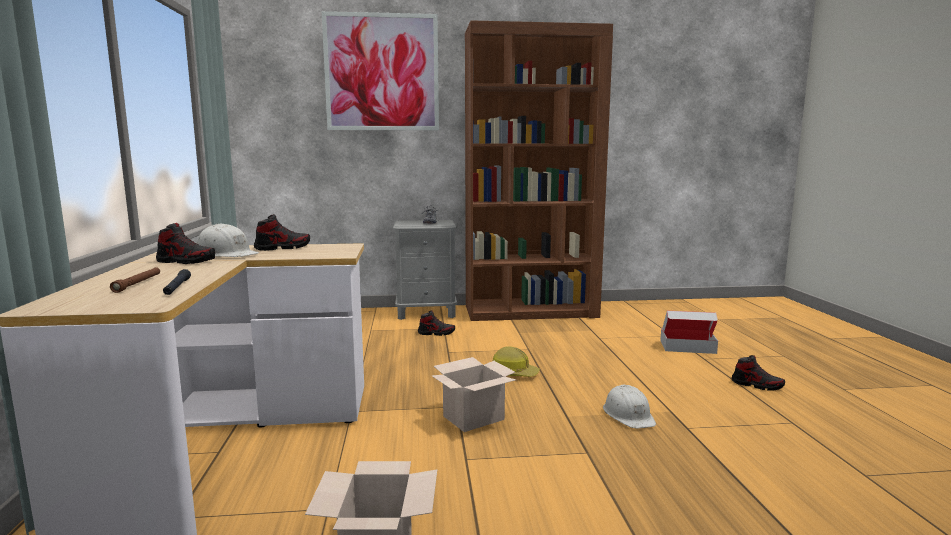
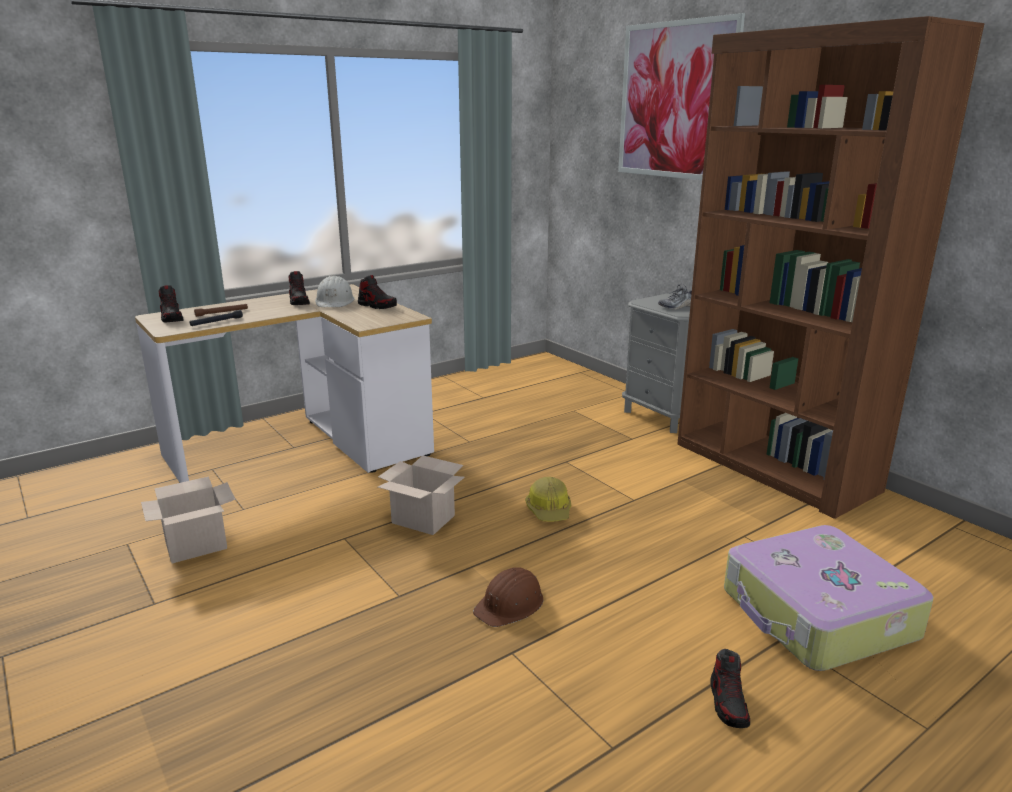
camera: 60 degrees right, 10 degrees up
shoe [418,311,455,336] -> shoe moved to [159,285,184,323]
white hard hat [603,385,656,428] -> brown hard hat [473,567,543,627]
cardboard box [660,311,718,354] -> suitcase [724,525,934,671]

